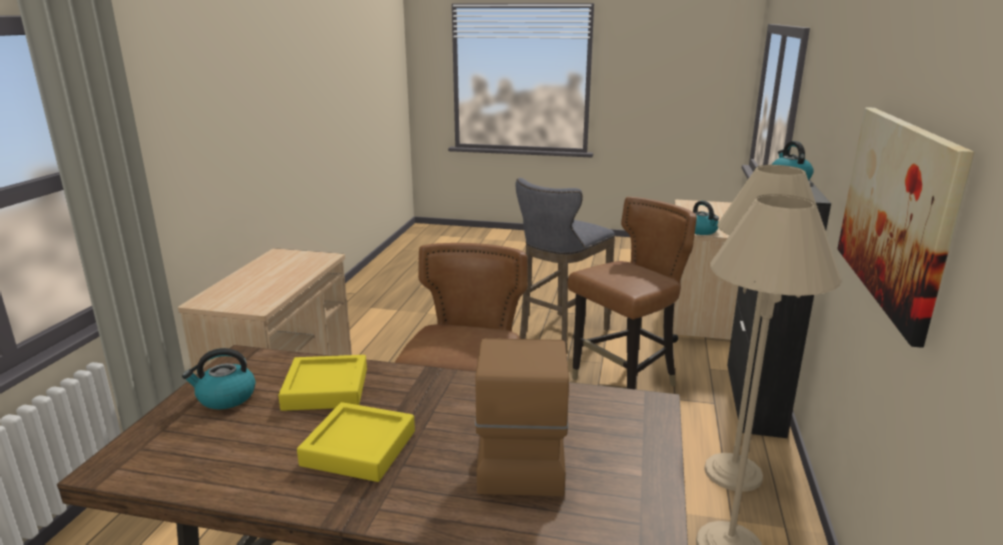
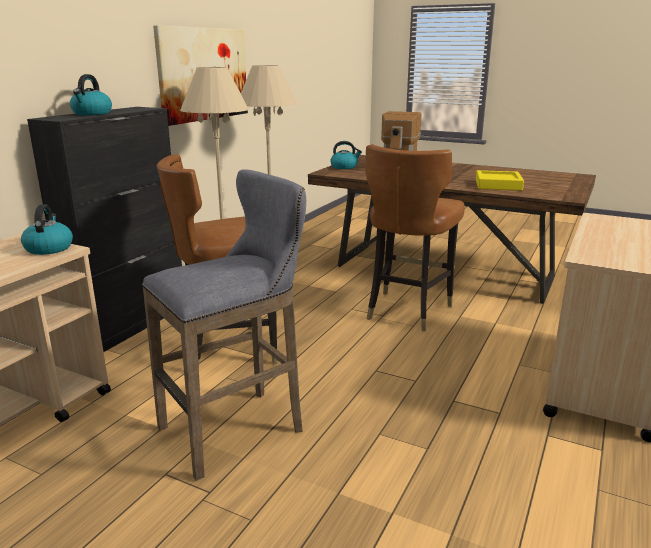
camera: 165 degrees left, 0 degrees up
kettle [182,348,256,409] -> kettle moved to [330,141,362,169]
yellow tray [297,402,415,482] -> none

